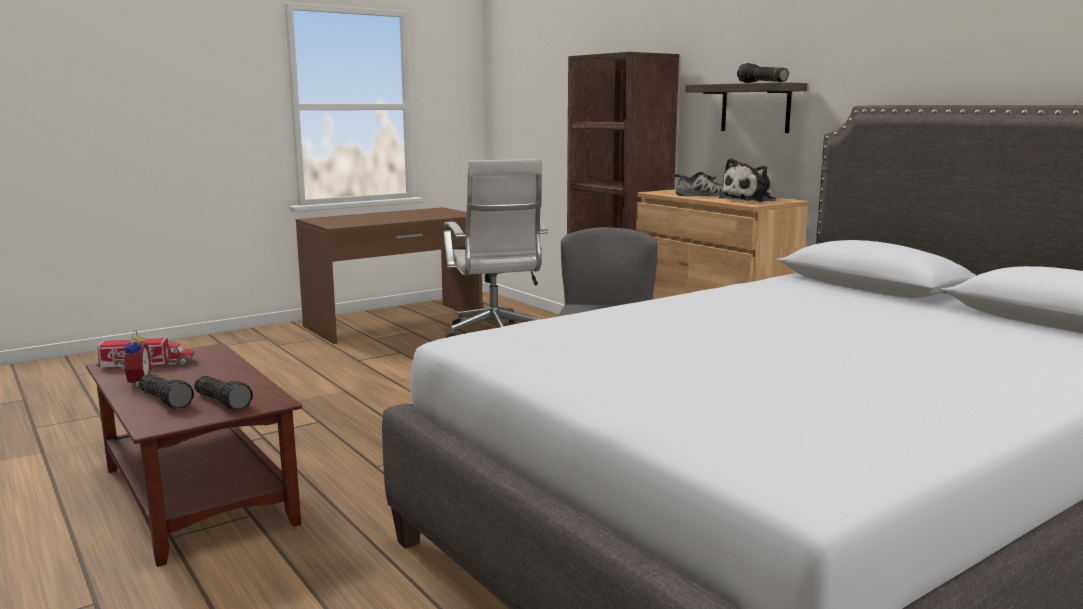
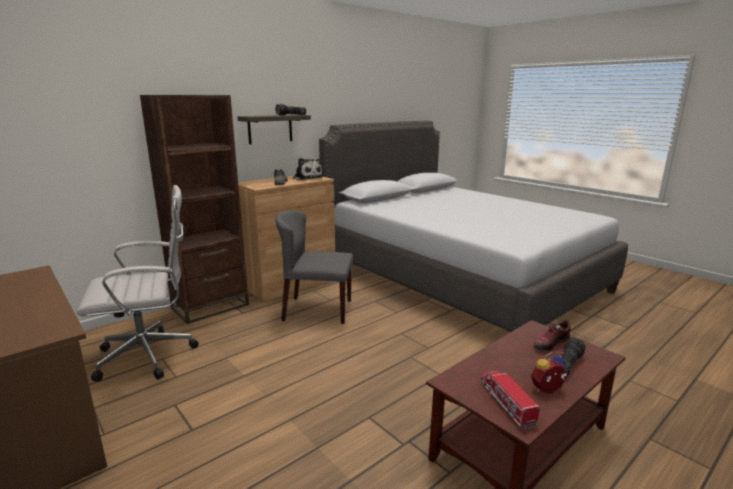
camera: 95 degrees left, 5 degrees up
flashlight [194,376,253,410] -> shoe [533,319,571,352]

